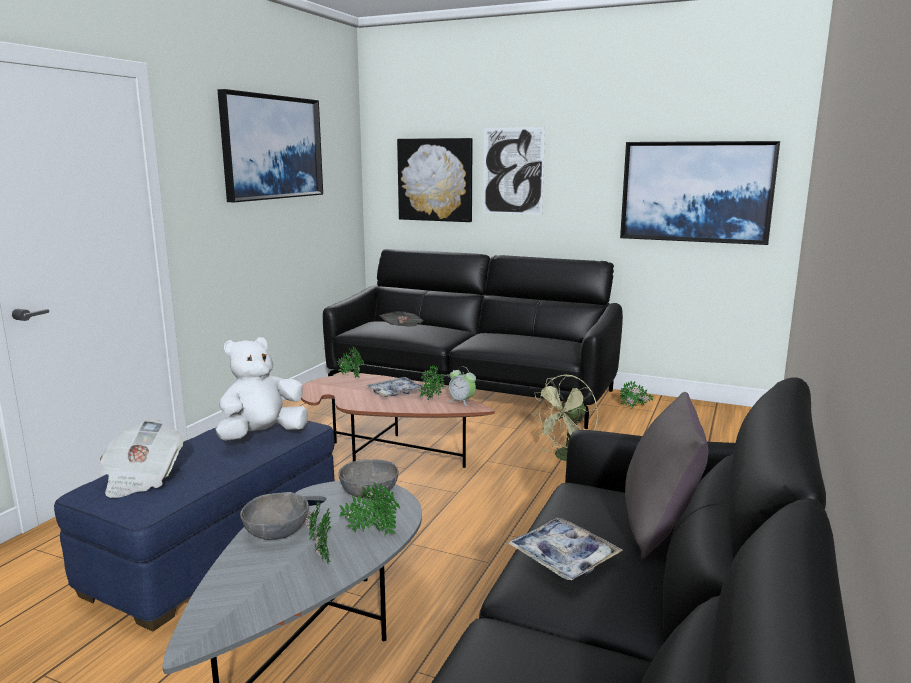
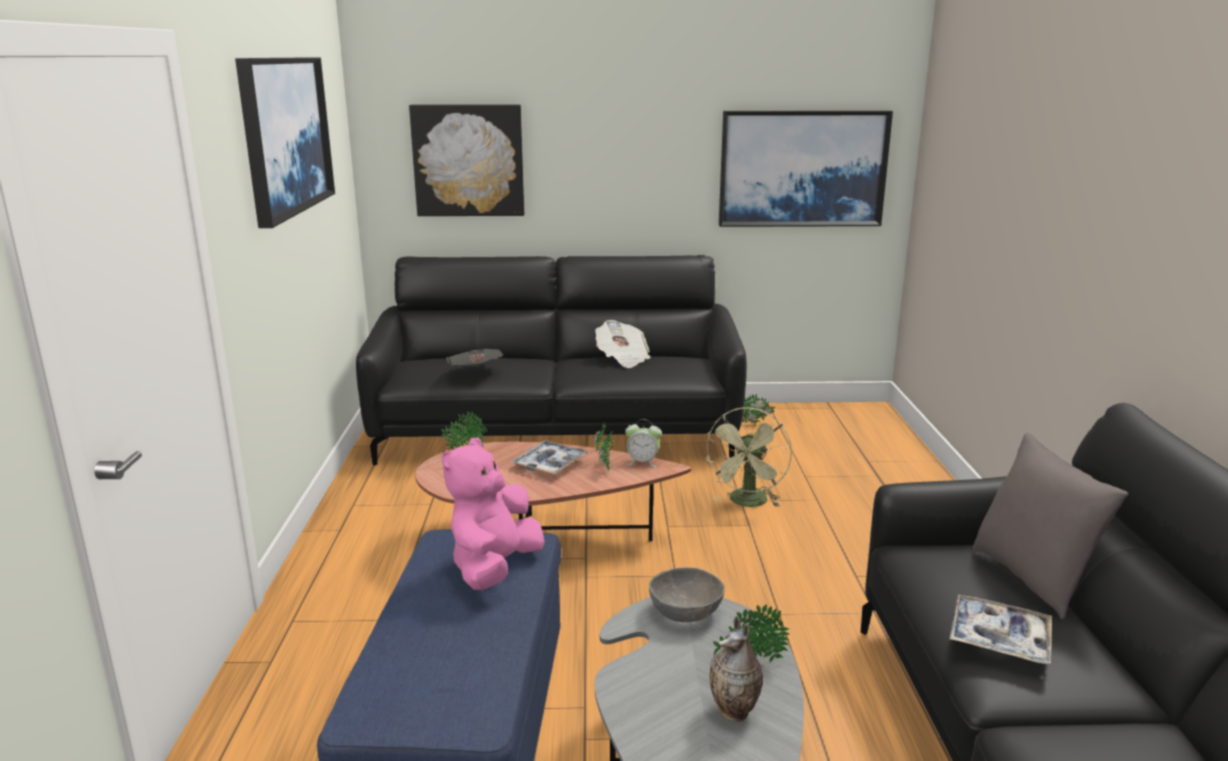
camera: 25 degrees left, 5 degrees up
newspaper [100,420,183,498] -> newspaper moved to [595,320,651,368]
white plush toy [216,337,308,441] -> pink plush toy [442,437,544,590]
grey bowl [240,492,309,540] -> none
potted plant [305,500,331,563] -> vase [709,616,763,722]
picture [483,127,545,215] -> none

